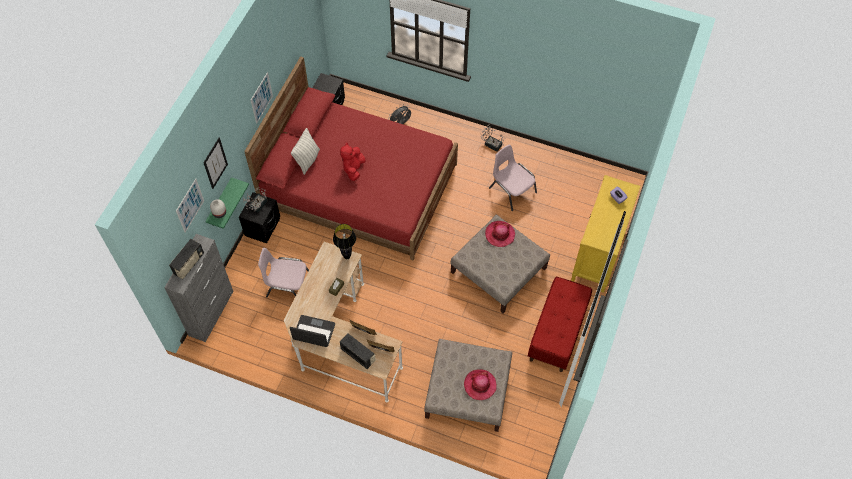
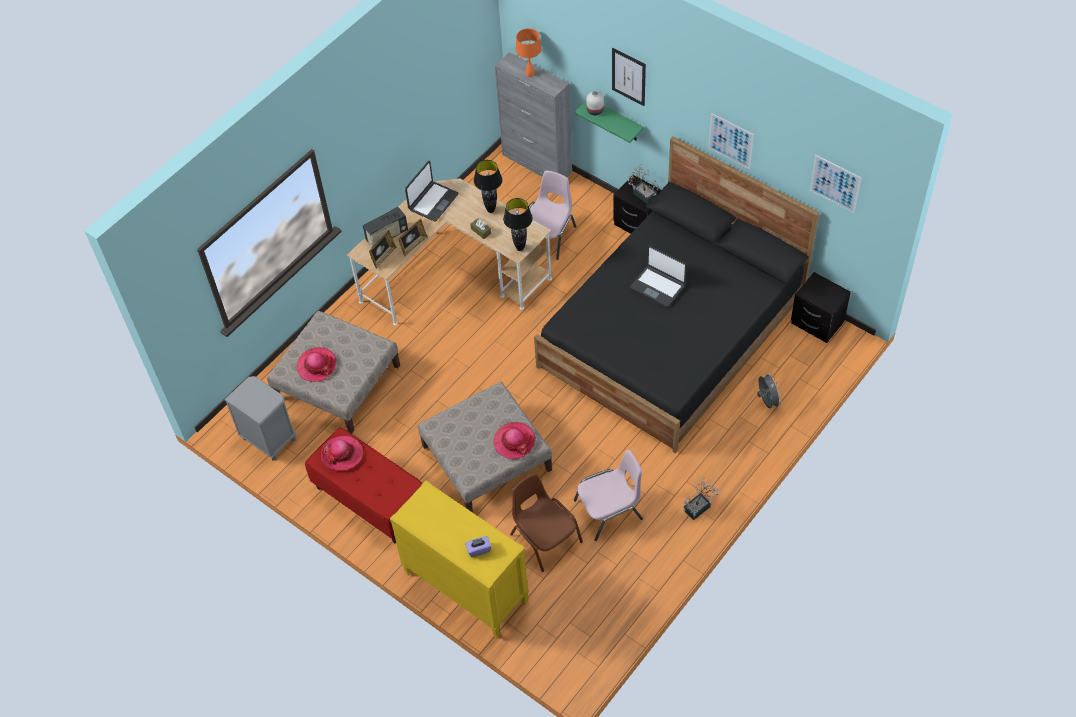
camera: 110 degrees right, 5 degrees down
radio [169,239,204,279] -> orange table lamp [516,28,542,77]
picture [176,179,204,233] -> picture moved to [810,155,861,213]
red bed [244,56,458,261] -> black bed [534,136,819,453]
pillow [291,128,320,175] -> none
red plush toy [340,143,366,181] -> laptop [630,245,687,307]
none -> grey nightstand [225,376,296,461]
none -> hat [321,436,363,471]
none -> black table lamp [474,160,502,213]
none -> brown chair [510,473,583,572]

